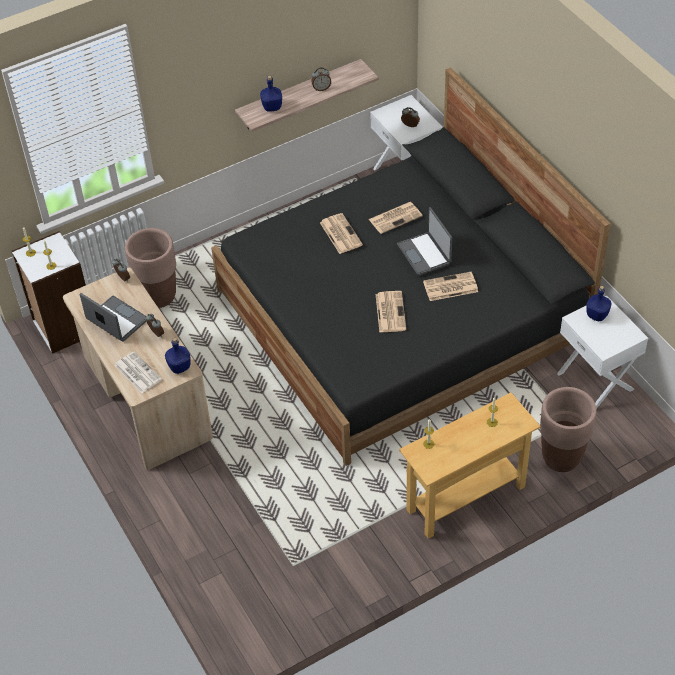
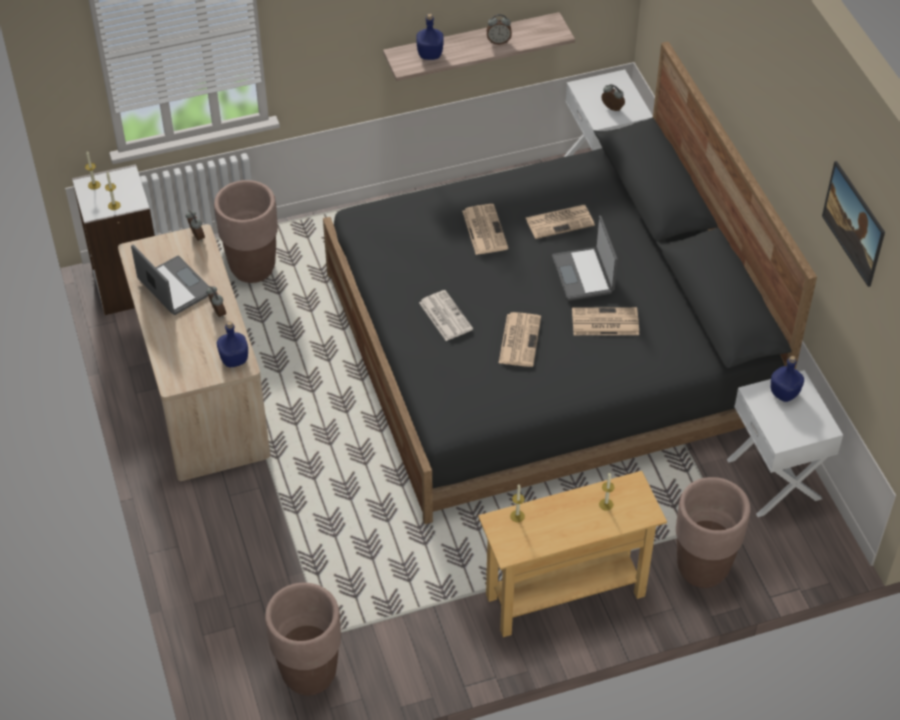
camera: 10 degrees right, 0 degrees up
newspaper [115,351,162,393] -> newspaper moved to [419,290,473,341]
none -> brown planter [265,583,341,695]
none -> picture [822,161,885,287]

